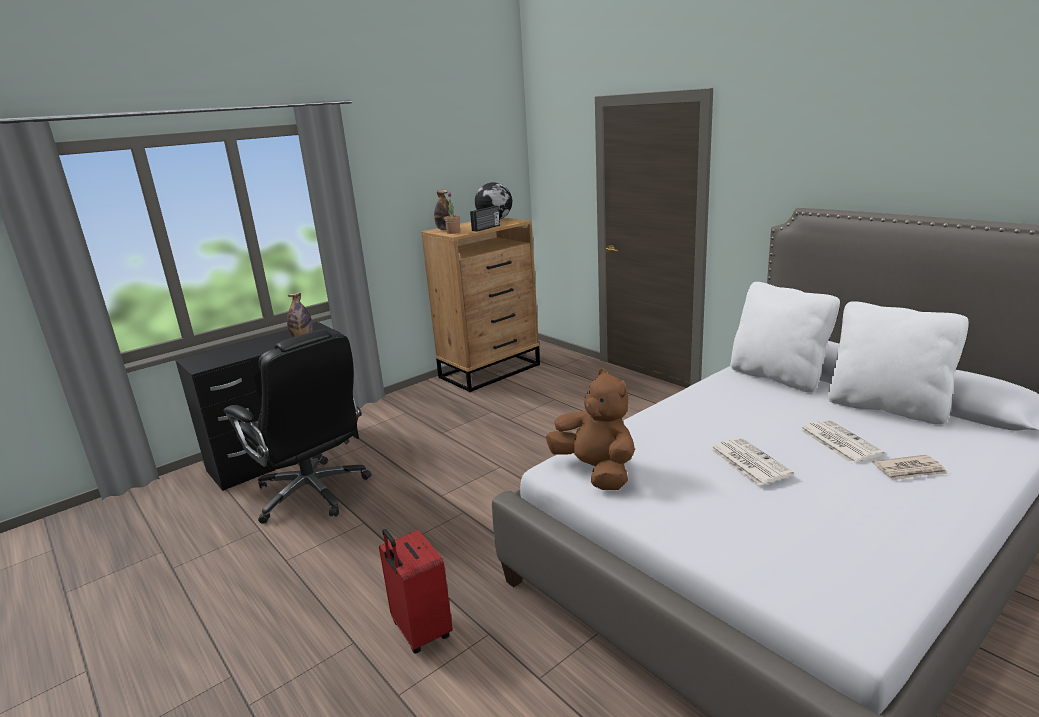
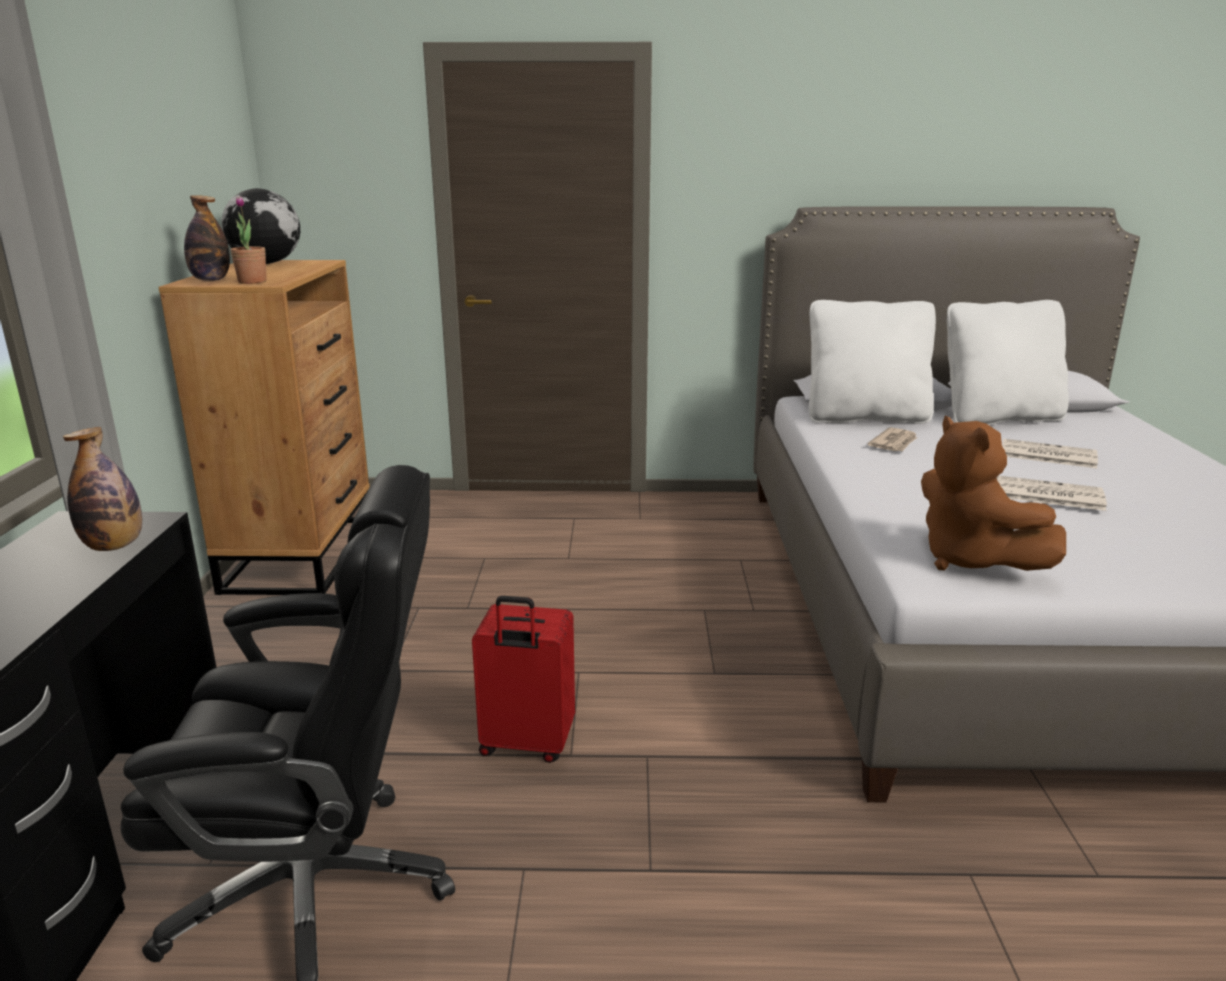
camera: 50 degrees left, 0 degrees up
red suitcase [379,529,453,654] -> red suitcase moved to [472,596,575,763]
radio [470,206,500,232] -> none
brown plush toy [546,369,635,490] -> brown plush toy turned 120 degrees counterclockwise [921,416,1066,571]
newspaper [872,455,948,480] -> newspaper moved to [868,427,917,451]

